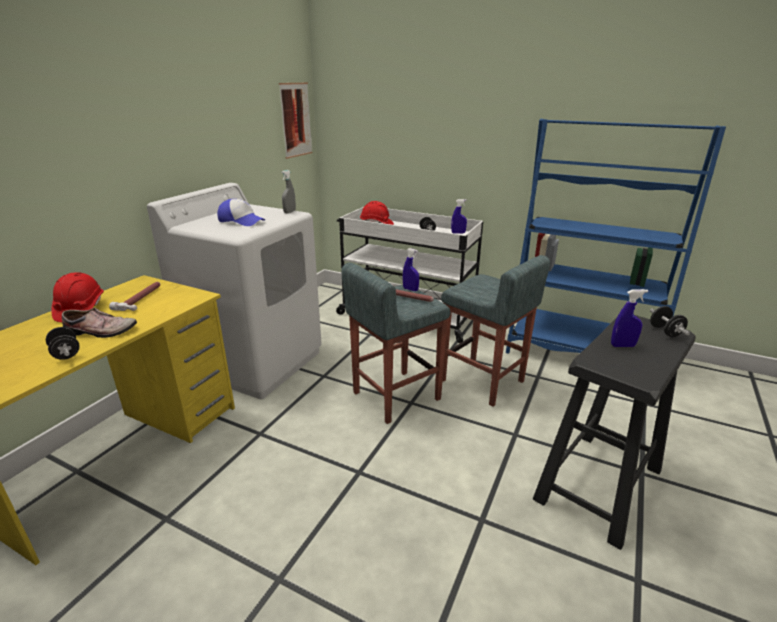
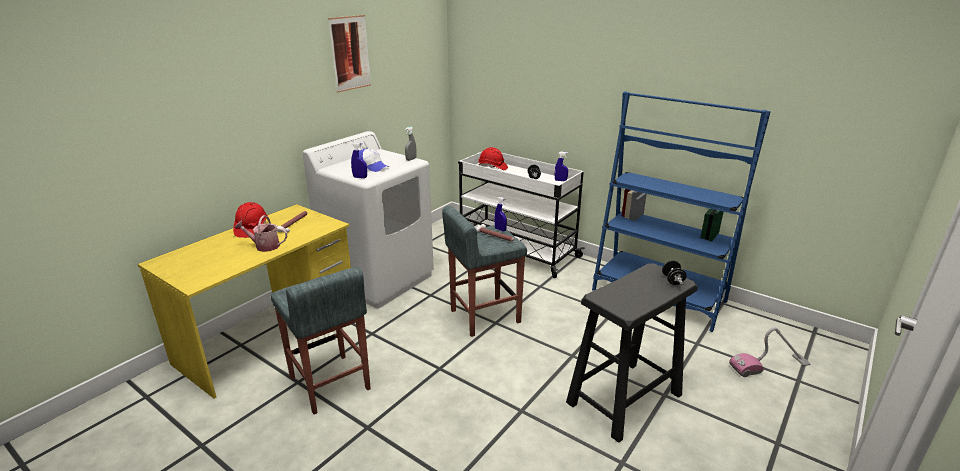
camera: 10 degrees right, 0 degrees up
black dumbbell [46,327,80,360] -> none
shoe [62,307,137,338] -> watering can [234,215,287,252]
picture [279,83,312,159] -> picture moved to [328,15,371,93]
grey stool [441,255,550,407] -> grey stool moved to [271,267,371,414]
blue spray bottle [611,289,648,347] -> blue spray bottle moved to [351,142,367,178]
none -> vacuum cleaner [729,328,811,377]

